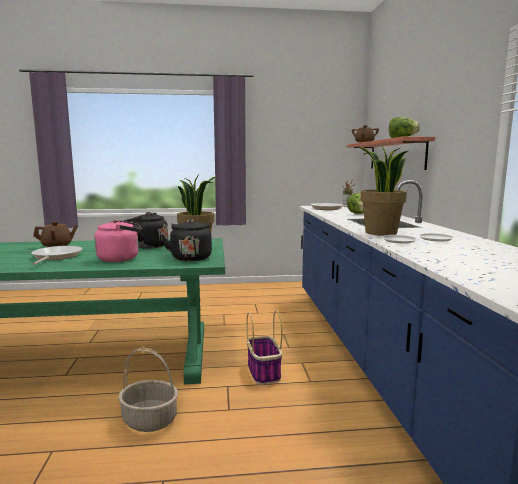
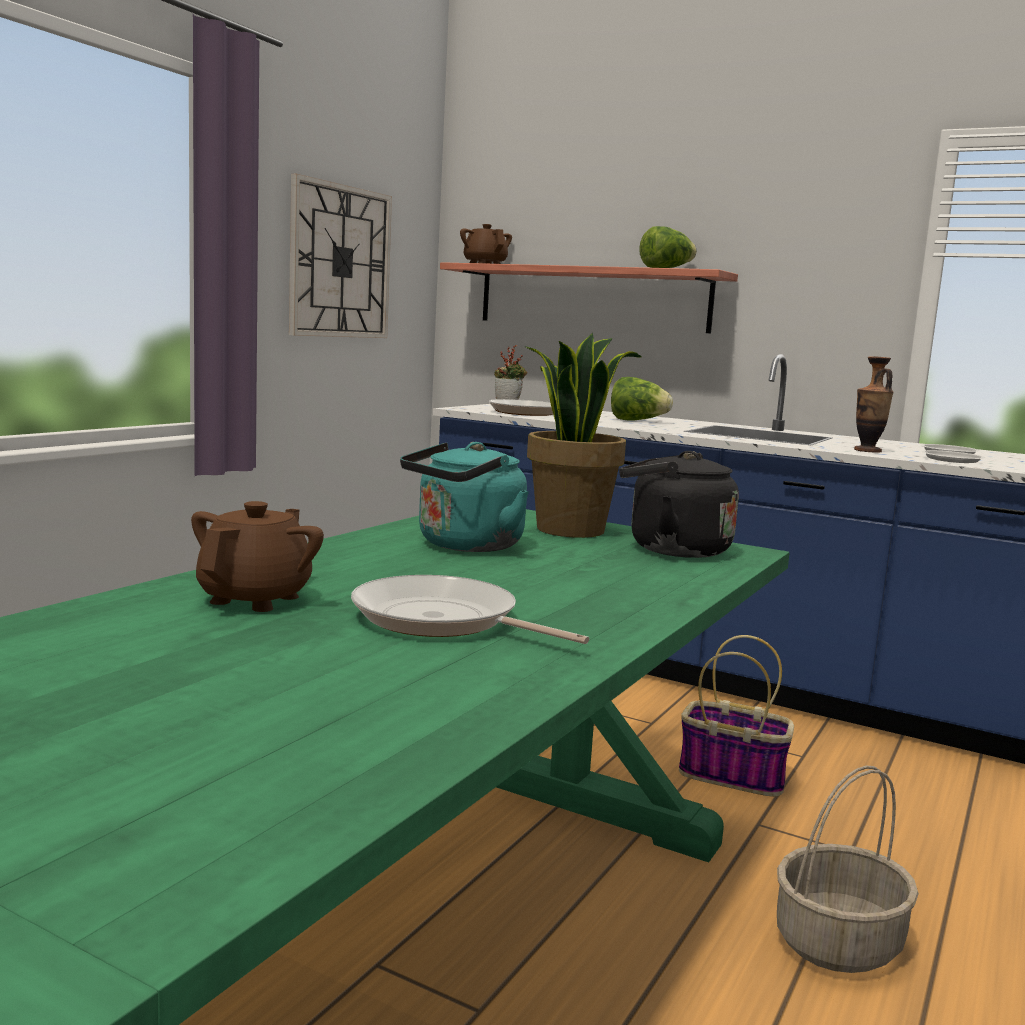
camera: 55 degrees left, 0 degrees up
pink kettle [94,220,142,262] -> none
black kettle [123,212,168,249] -> turquoise kettle [400,442,529,552]
potted plant [357,145,408,236] -> vase [854,356,893,453]
none -> wall clock [289,174,392,338]

